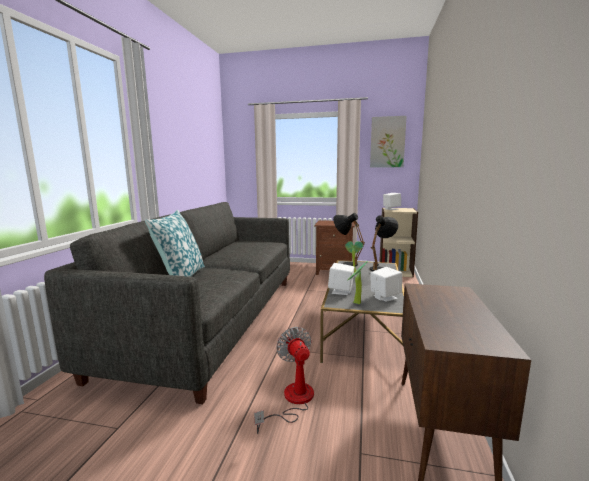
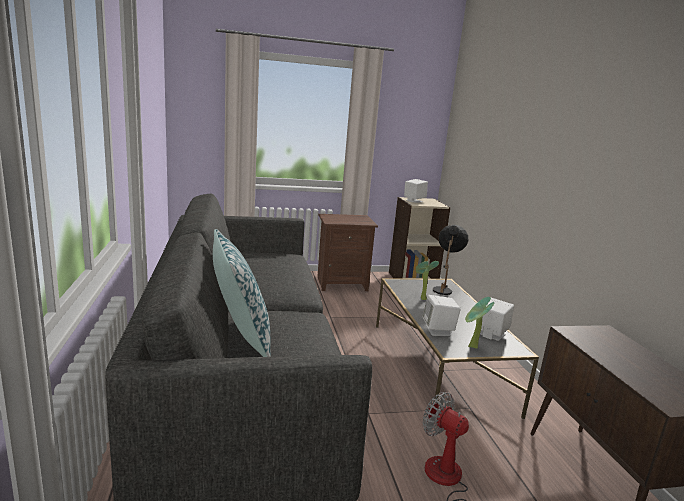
camera: 25 degrees left, 5 degrees up
black table lamp [333,213,365,267] -> none
picture [370,116,407,168] -> none

